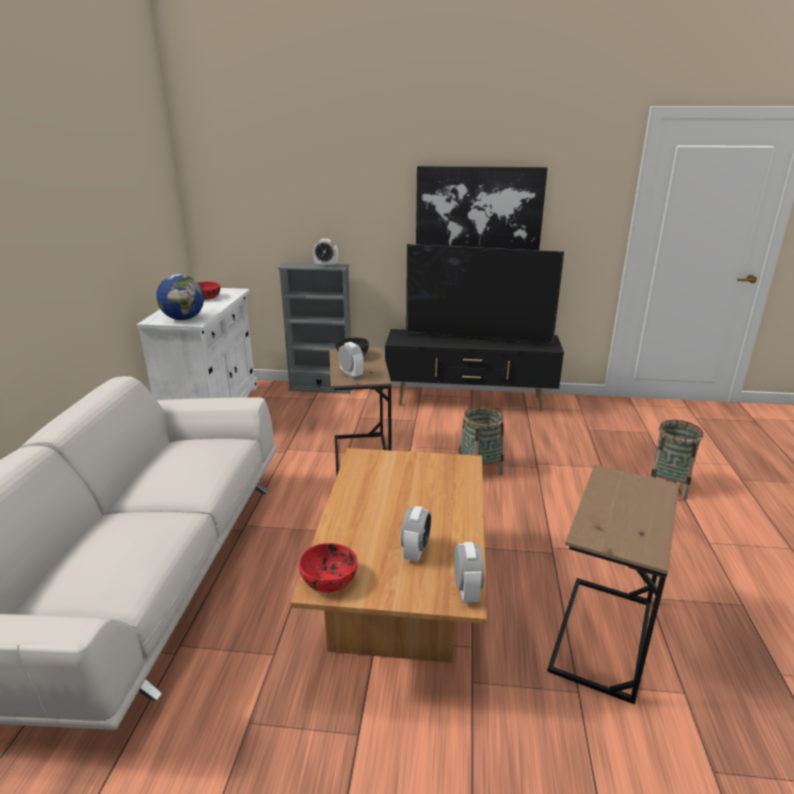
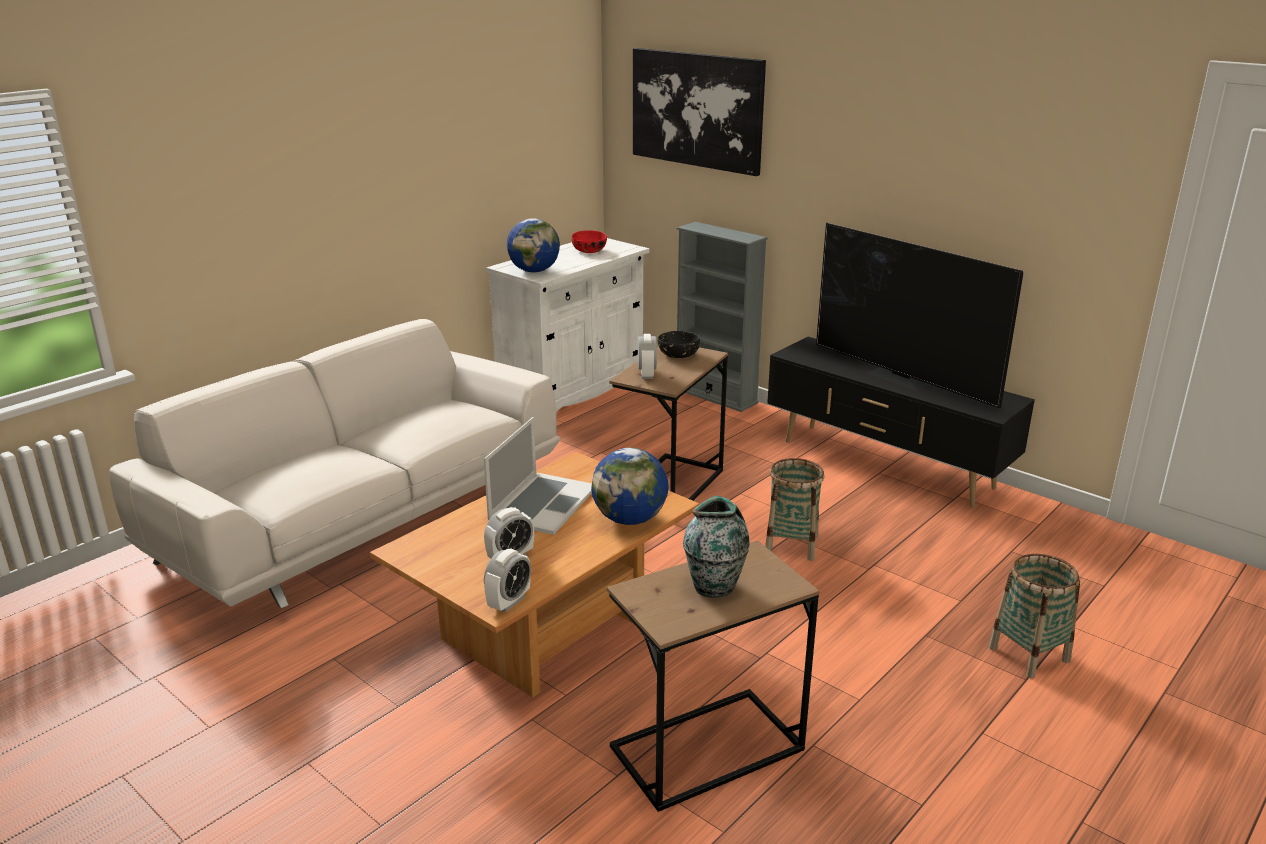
camera: 35 degrees right, 0 degrees up
red bowl [299,543,358,592] -> none
alarm clock [313,239,338,267] -> none
picture [416,166,548,250] -> picture moved to [633,48,766,176]
none -> laptop [484,417,592,535]
none -> globe [591,447,669,525]
none -> vase [683,496,750,598]

